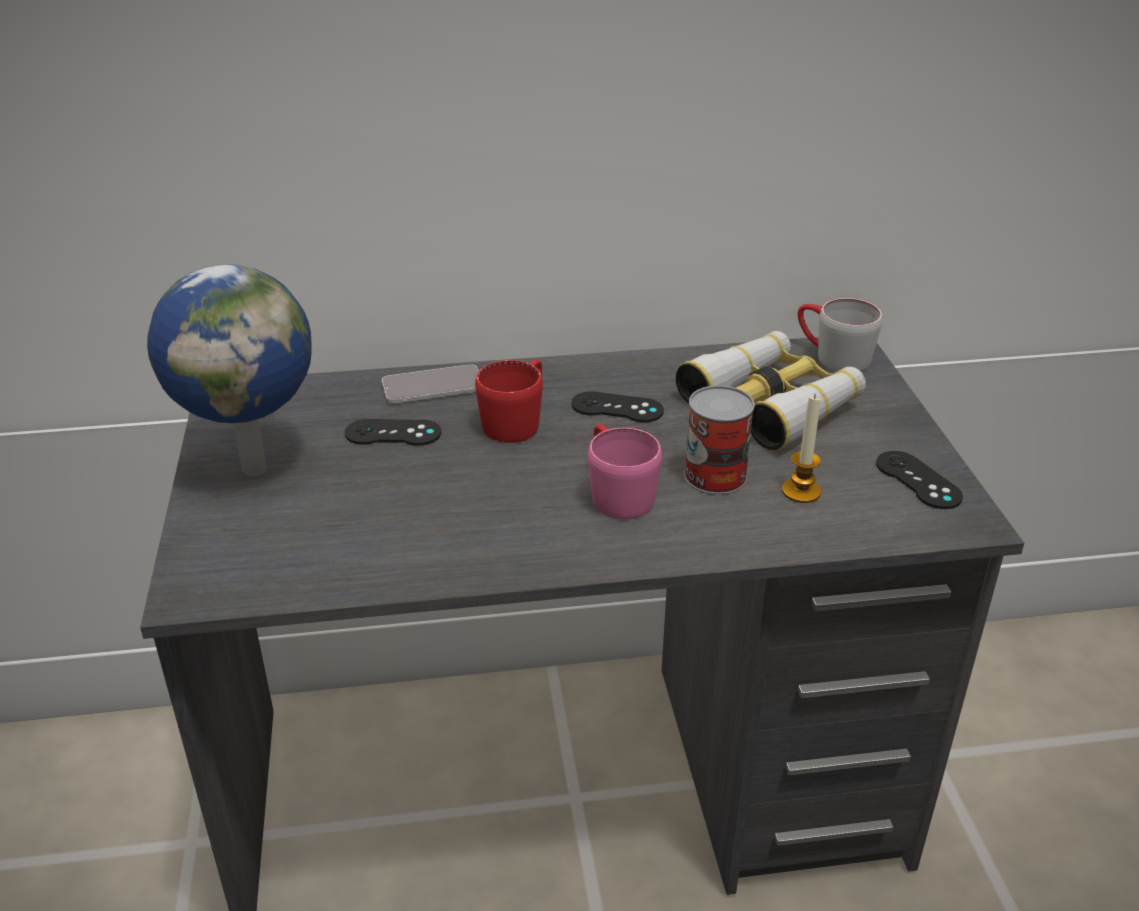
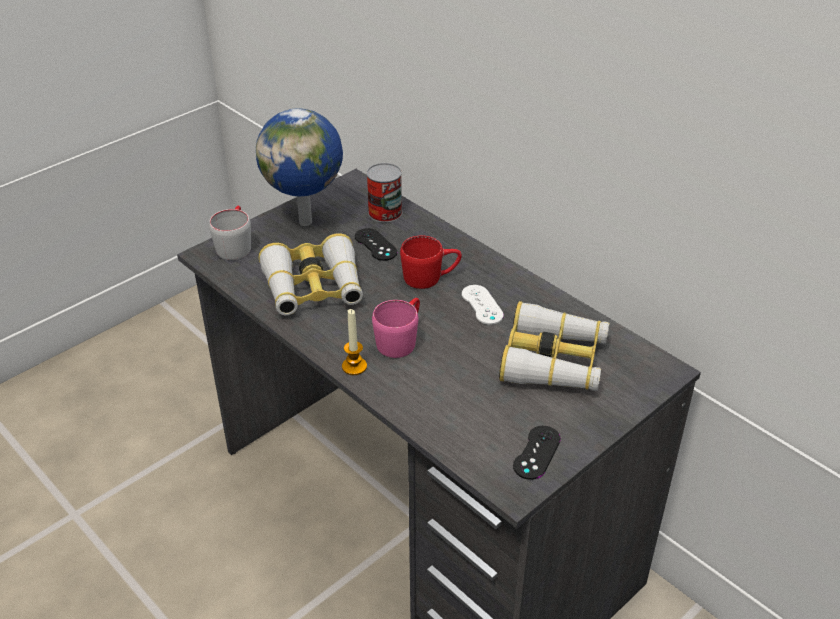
camera: 55 degrees right, 5 degrees up
phone [382,364,479,404] -> none
black game controller [571,391,664,422] -> white game controller [462,285,504,325]
can [684,385,755,495] -> can moved to [366,163,402,223]
candle [782,394,821,503] -> candle moved to [342,309,367,375]
grey mug [798,298,882,372] -> grey mug moved to [209,206,251,260]
none -> binoculars [259,233,363,315]

